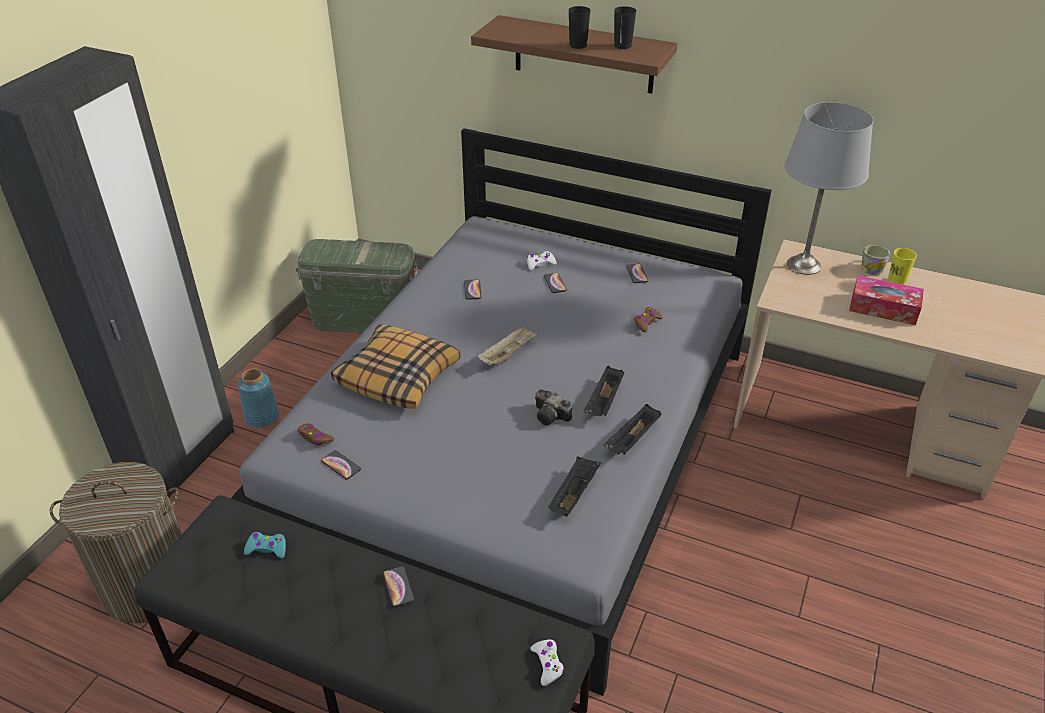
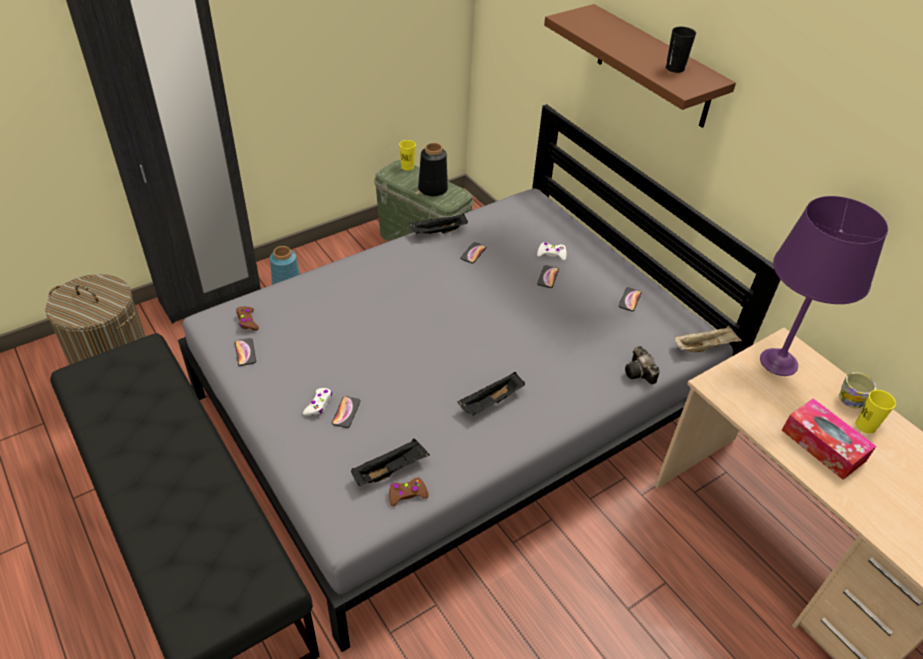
camera: 30 degrees right, 5 degrees up
turquoise game controller [244,532,286,558] -> none
pillow [331,324,460,409] -> none
phone [383,566,414,607] -> phone moved to [332,396,361,428]
beige tray [478,325,538,365] -> beige tray moved to [674,326,742,352]
white game controller [531,640,564,686] -> white game controller moved to [303,388,332,415]
camera [535,389,572,425] -> camera moved to [625,346,660,384]
black cup [569,6,591,49] -> none
black tray [603,404,662,455] -> black tray moved to [409,214,468,234]
brown game controller [634,307,663,332] -> brown game controller moved to [389,477,429,507]
grey table lamp [784,102,873,275] -> purple table lamp [760,196,888,376]
none -> yellow cup [399,140,416,171]
none -> black vase [418,143,448,196]

